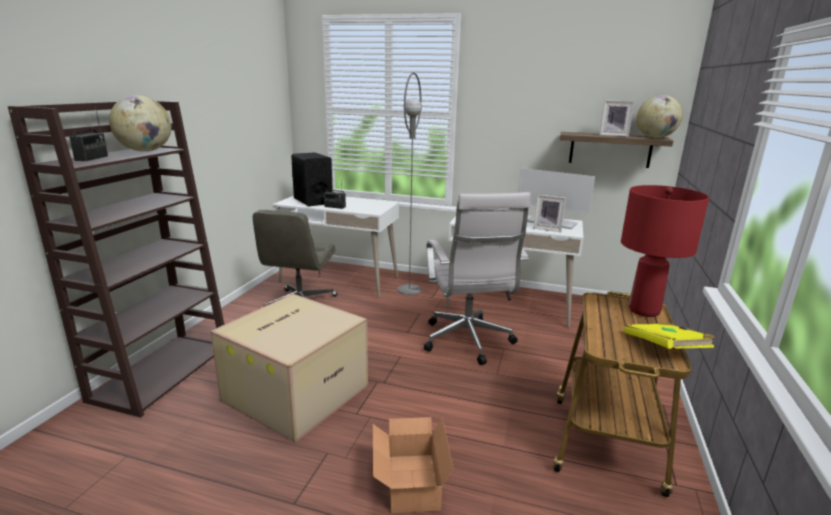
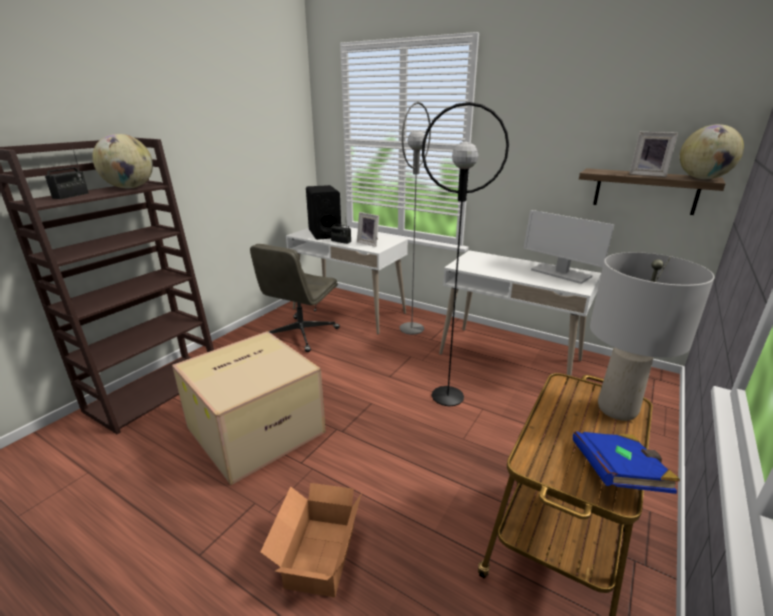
camera: 15 degrees right, 5 degrees up
white office chair [424,192,531,365] -> black floor lamp [422,102,509,406]
picture frame [533,195,566,232] -> picture frame moved to [357,212,379,247]
red table lamp [621,185,709,317] -> grey table lamp [590,252,715,421]
yellow book [624,322,716,349] -> blue book [573,431,680,494]

